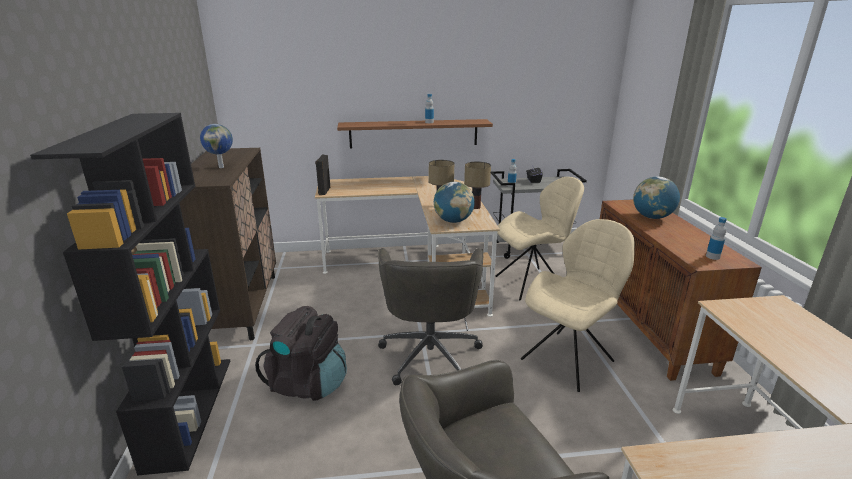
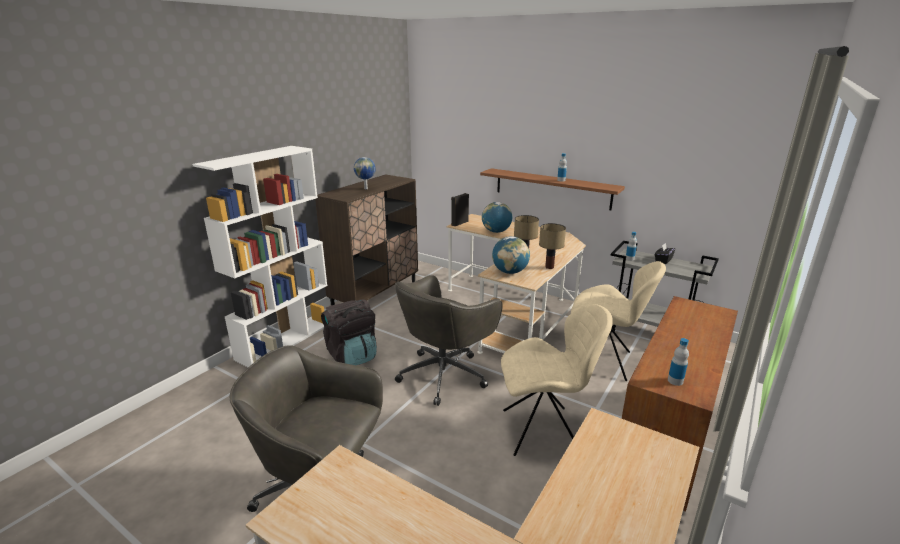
camera: 40 degrees right, 0 degrees up
black bookcase [30,113,230,476] -> white bookcase [192,146,327,367]
globe [633,176,680,219] -> globe moved to [482,202,512,233]

